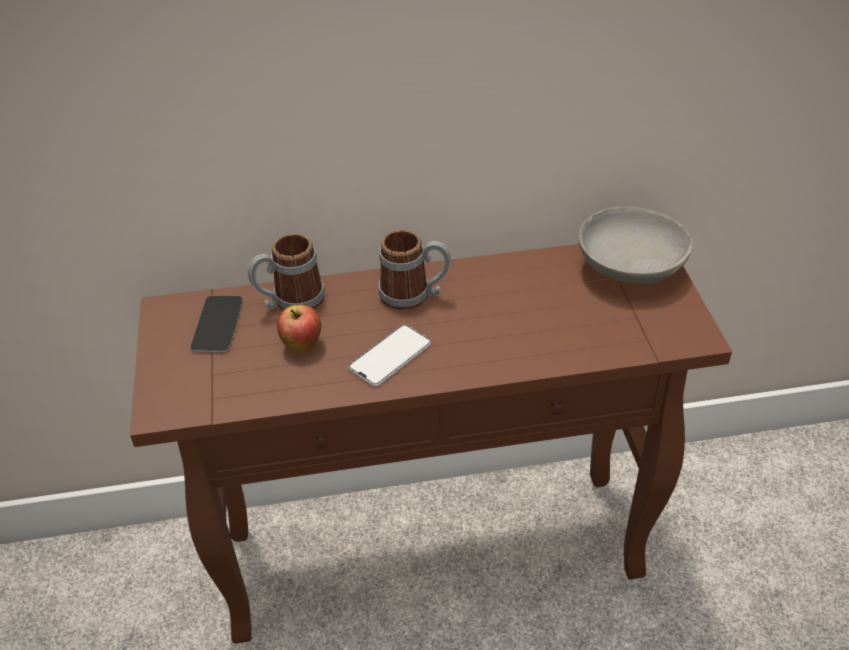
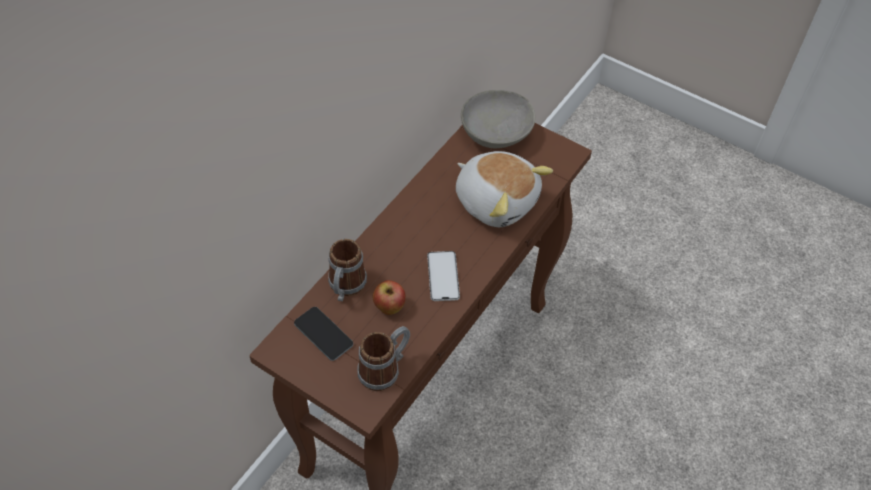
camera: 50 degrees left, 10 degrees up
mug [379,230,451,310] -> mug moved to [357,326,410,391]
none -> plush toy [456,151,553,227]

